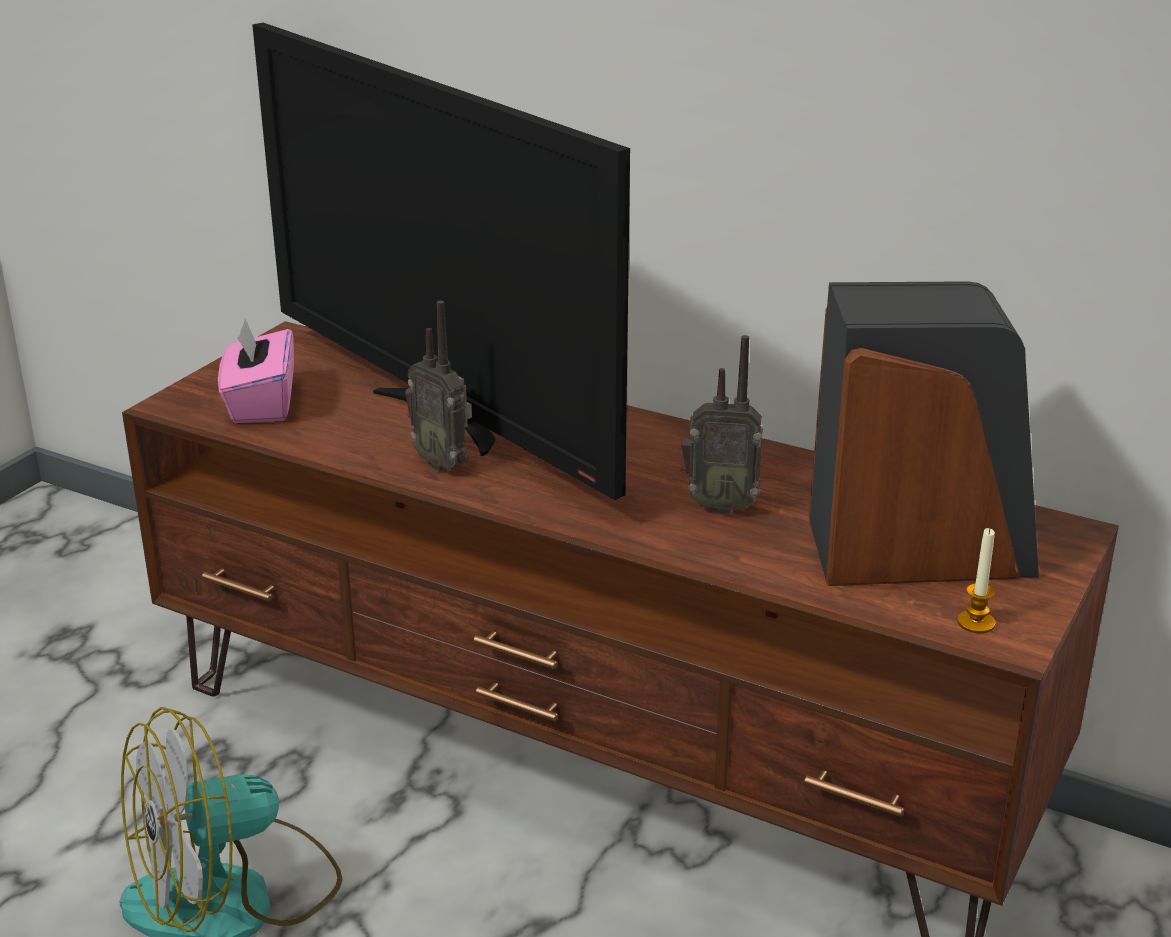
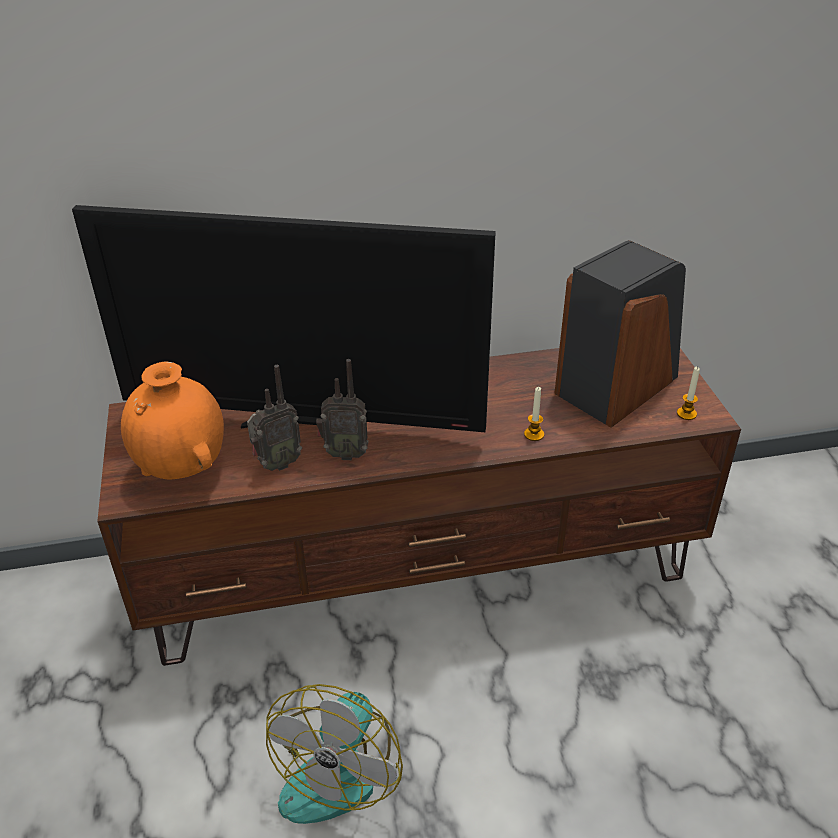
camera: 40 degrees left, 10 degrees up
pink tissue box [218,319,294,423] -> orange vase [121,361,224,480]
radio [680,335,763,515] -> radio moved to [247,365,302,471]
none -> candle [524,387,544,441]

